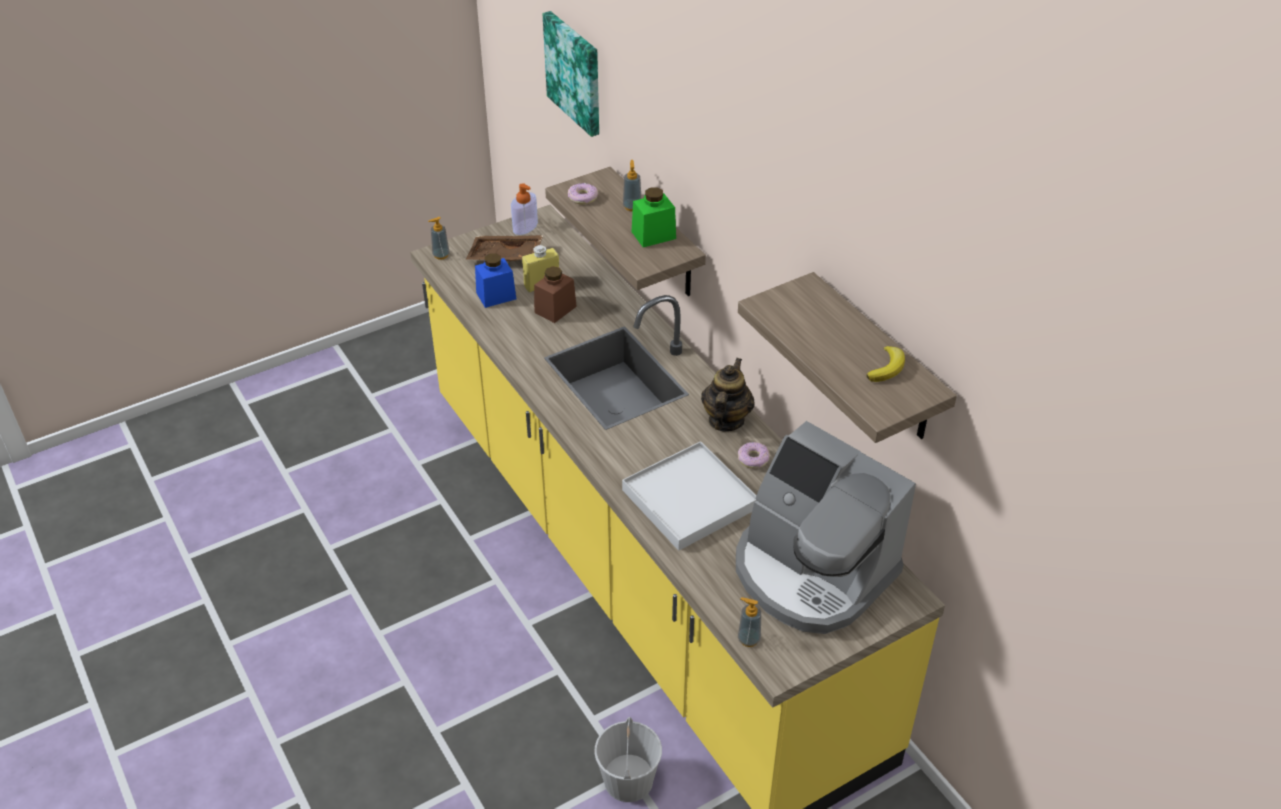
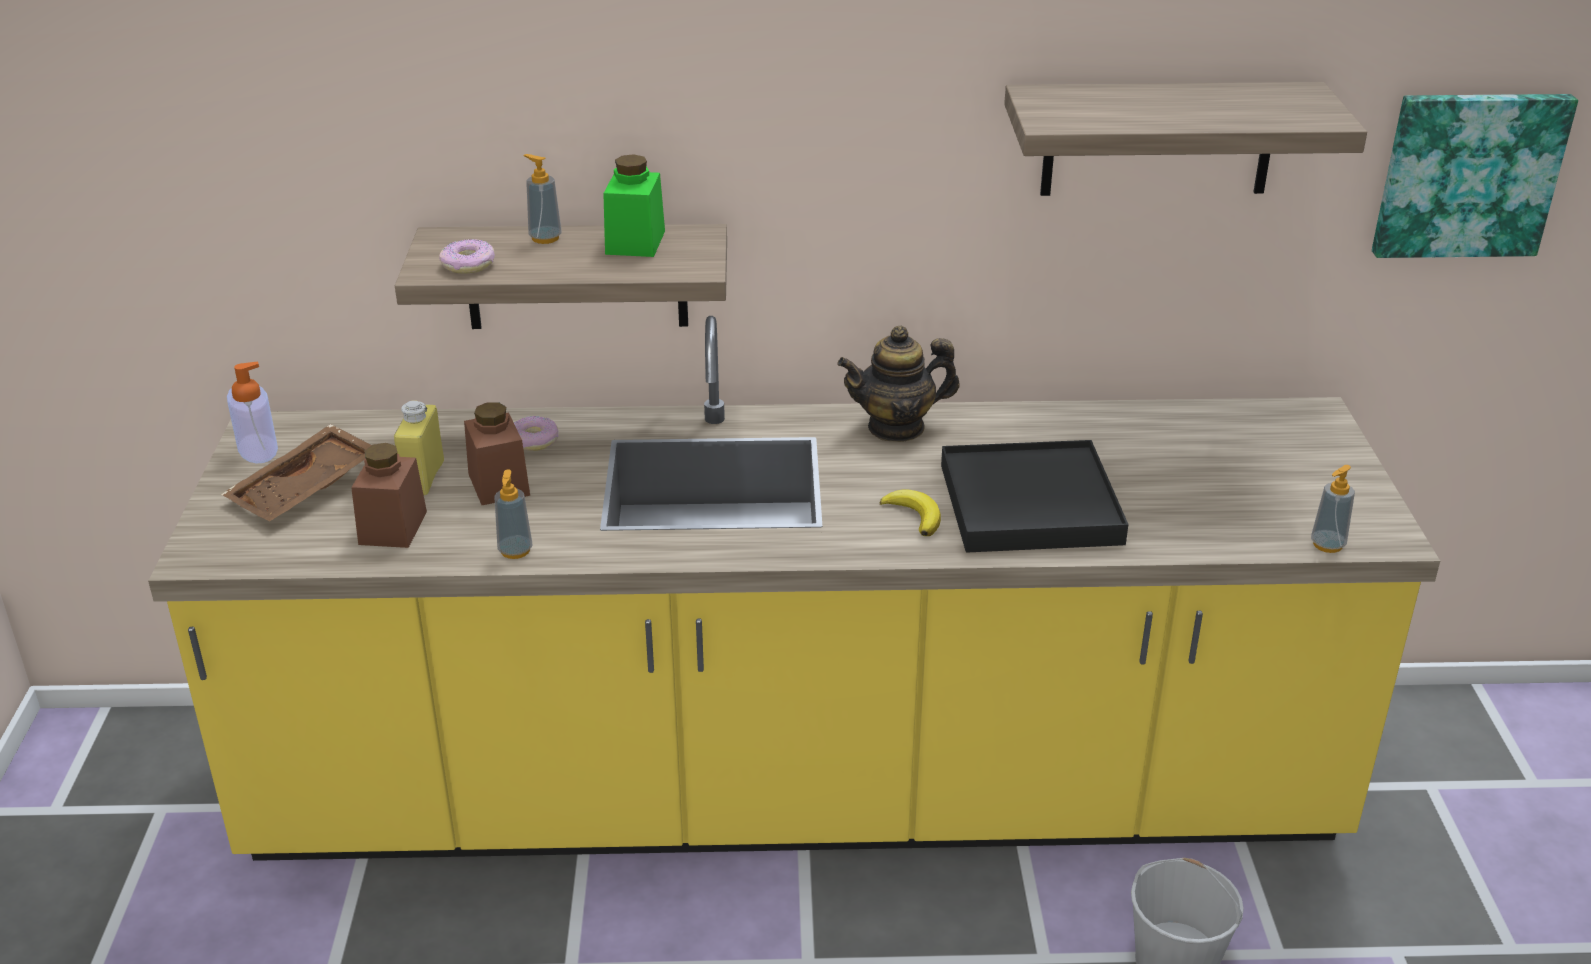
camera: 60 degrees left, 10 degrees down
soap dispenser [428,217,450,260] -> soap dispenser moved to [494,469,533,559]
blue jar [475,253,516,308] -> brown jar [351,443,427,548]
picture [542,11,599,137] -> picture moved to [1372,94,1578,258]
white tray [622,441,756,551] -> black tray [941,440,1128,553]
teapot [701,358,755,431] -> teapot turned 60 degrees counterclockwise [837,325,960,442]
coffee machine [736,421,916,634] -> none
donut [738,442,770,469] -> donut moved to [514,416,559,451]
banana [866,346,905,382] -> banana moved to [880,490,941,536]

